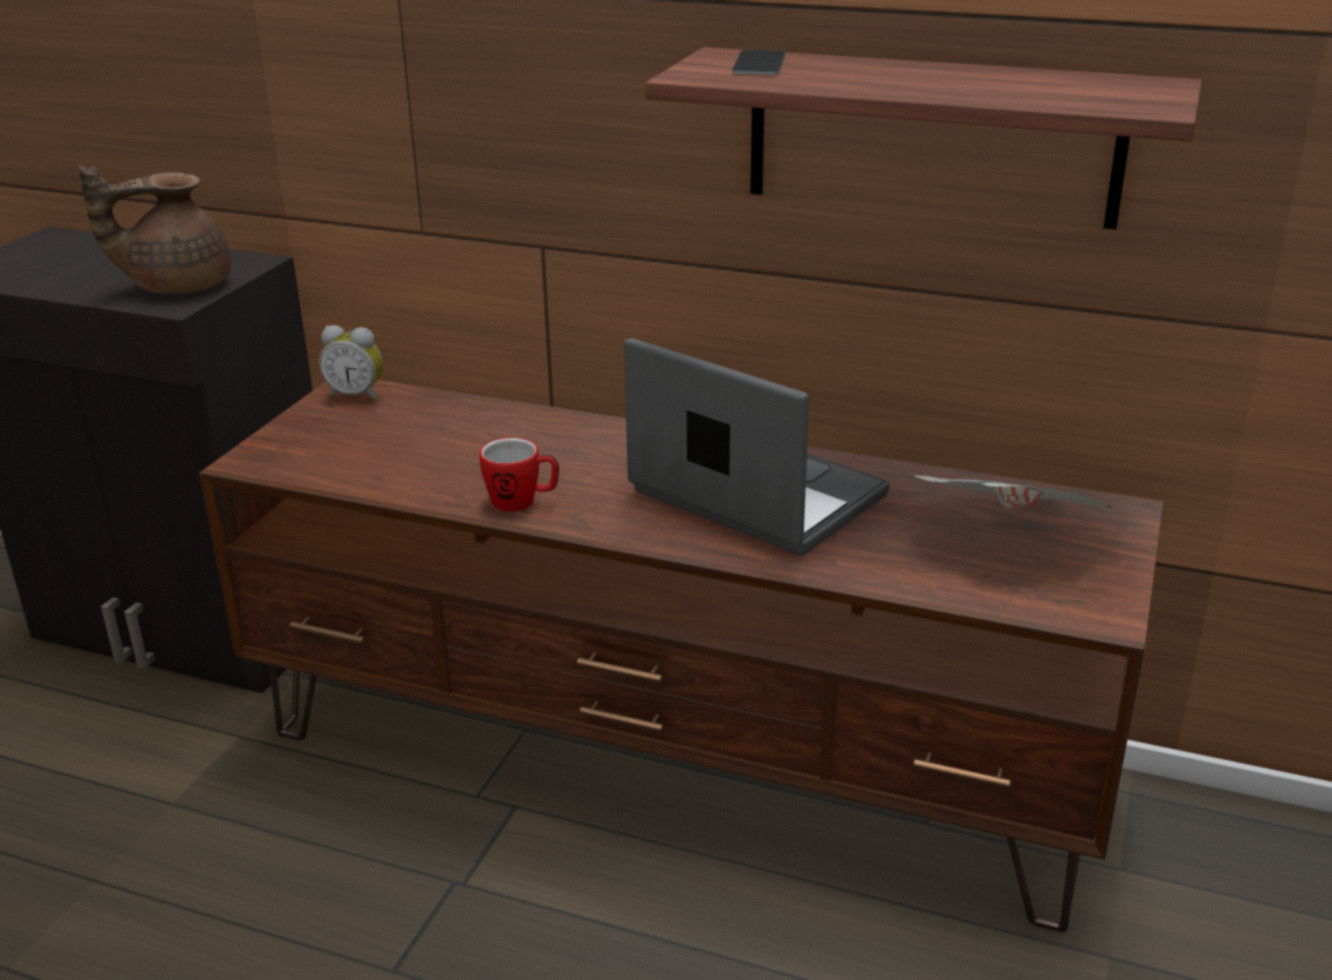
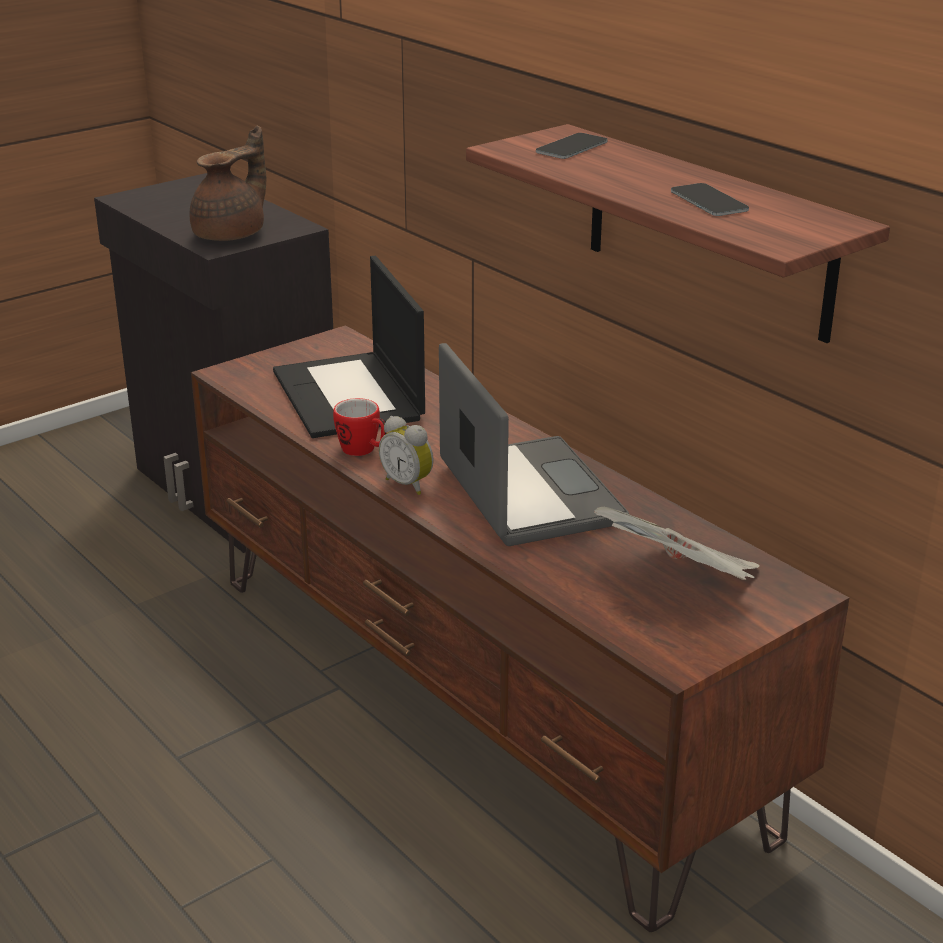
camera: 30 degrees right, 0 degrees up
brown teapot [78,165,231,294] -> brown teapot turned 120 degrees clockwise [190,126,266,241]
alarm clock [319,325,383,402] -> alarm clock moved to [379,416,434,495]
none -> laptop [273,256,425,438]
none -> phone [671,183,749,216]

